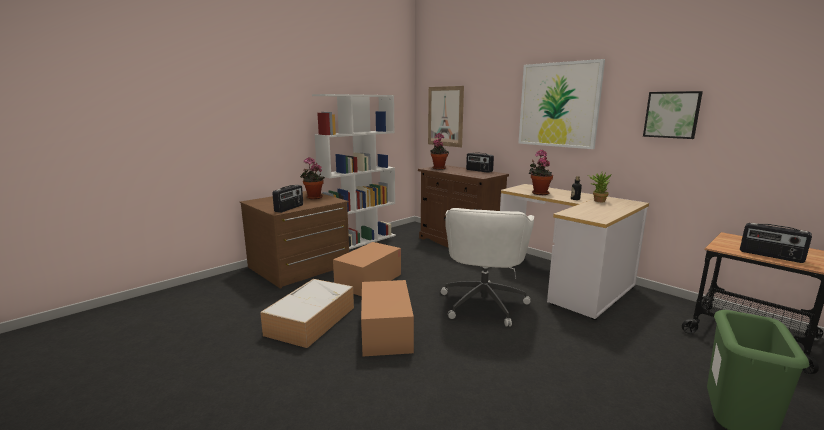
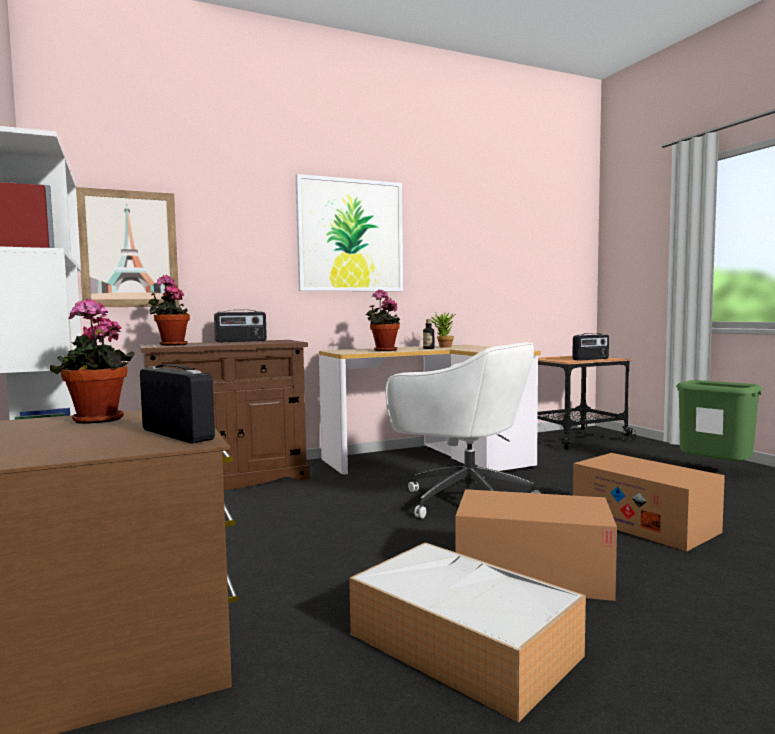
camera: 70 degrees left, 10 degrees down
cardboard box [333,242,401,296] -> cardboard box moved to [573,453,725,552]
picture [643,91,703,139] -> none

